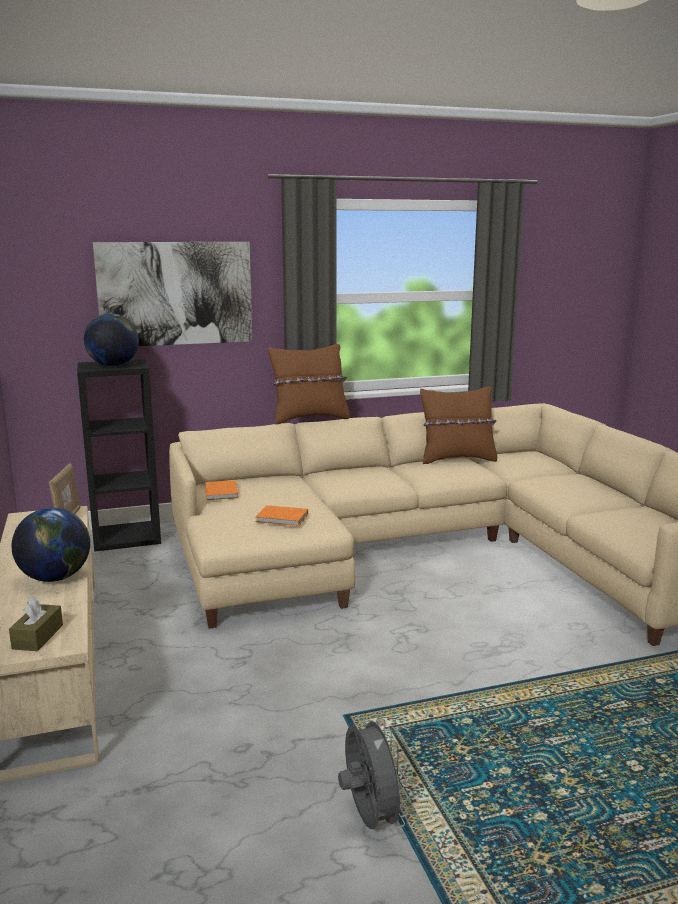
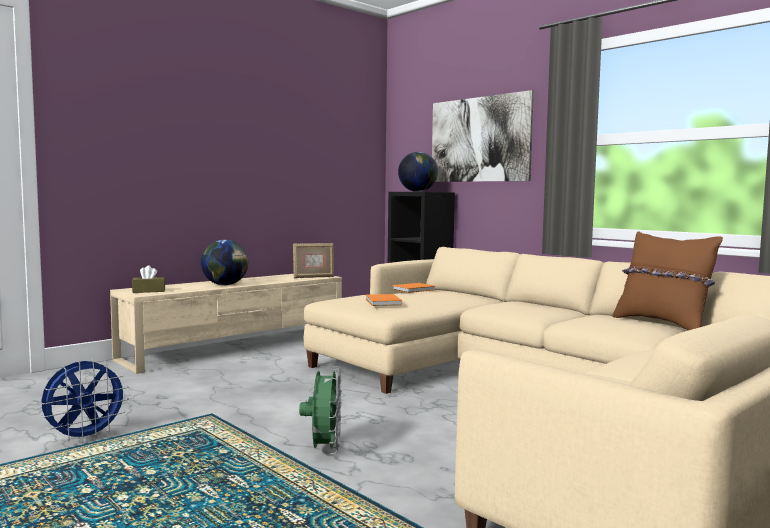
camera: 65 degrees right, 10 degrees down
brown pillow [268,344,350,425] -> none
grey fan [338,714,408,831] -> blue fan [41,359,129,443]
none -> green fan [299,366,342,454]

